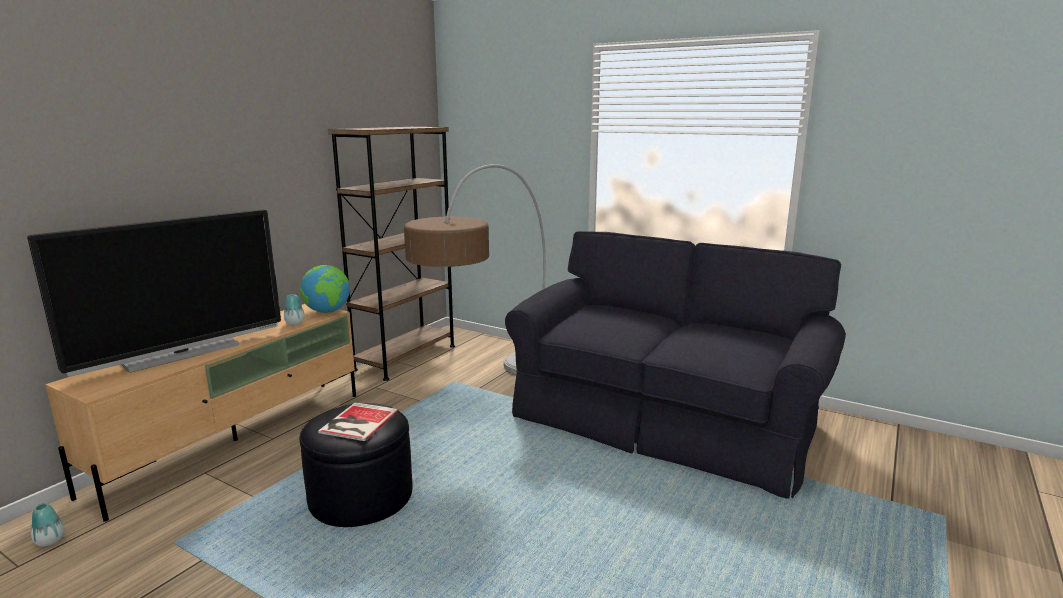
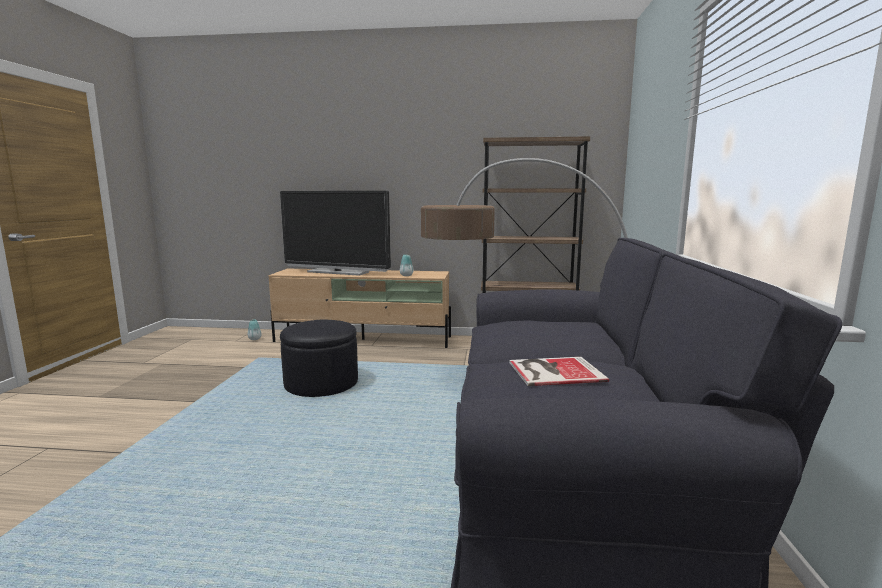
camera: 65 degrees right, 5 degrees down
globe [300,265,350,313] -> none
book [318,402,399,441] -> book moved to [509,357,609,386]

